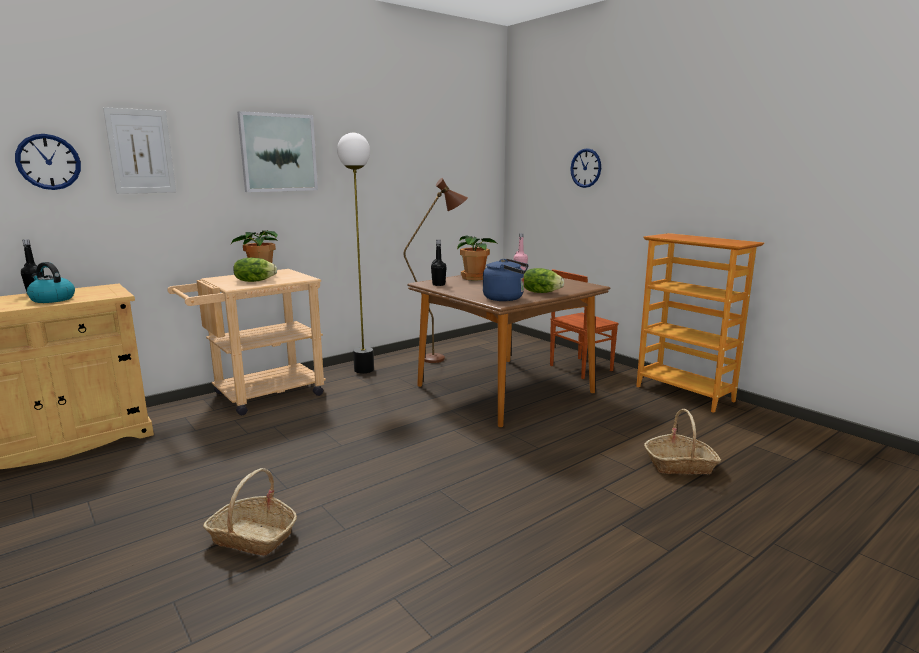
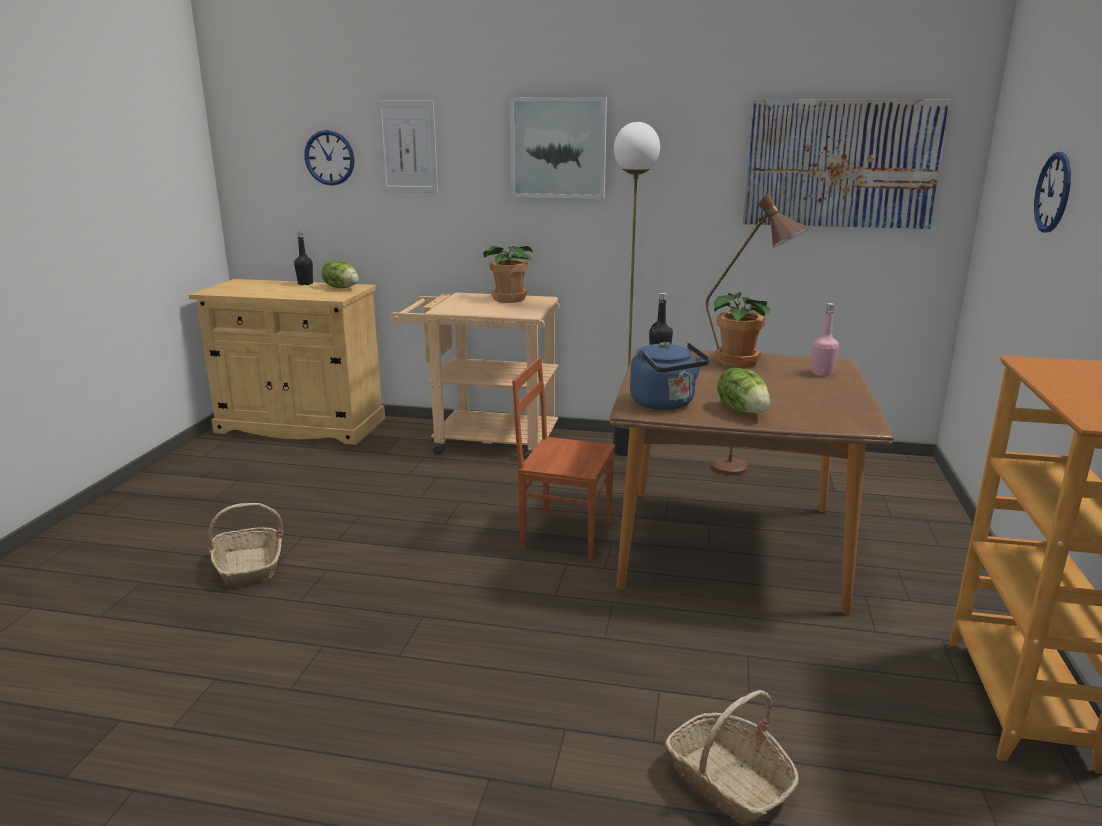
camera: 50 degrees right, 5 degrees up
kettle [27,262,75,303] -> none
lettuce [233,258,277,282] -> lettuce moved to [322,261,359,288]
brown chair [550,269,619,379] -> brown chair moved to [512,357,615,559]
none -> picture [743,99,951,229]

